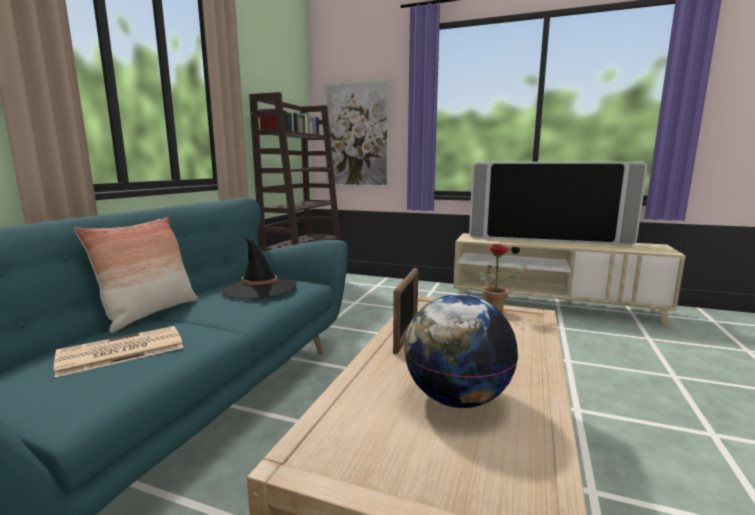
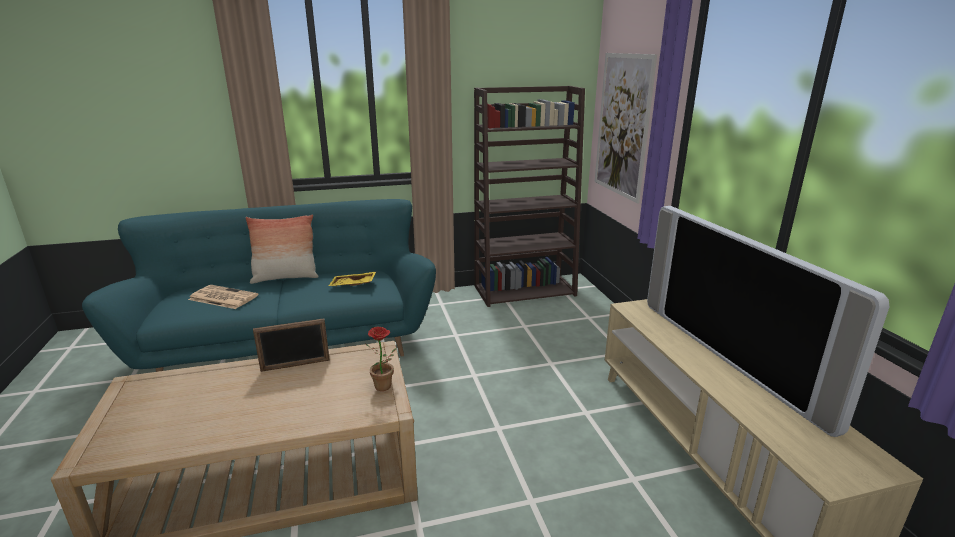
camera: 55 degrees right, 10 degrees up
black hat [221,238,297,299] -> yellow tray [328,272,376,286]
globe [404,294,518,408] -> none

